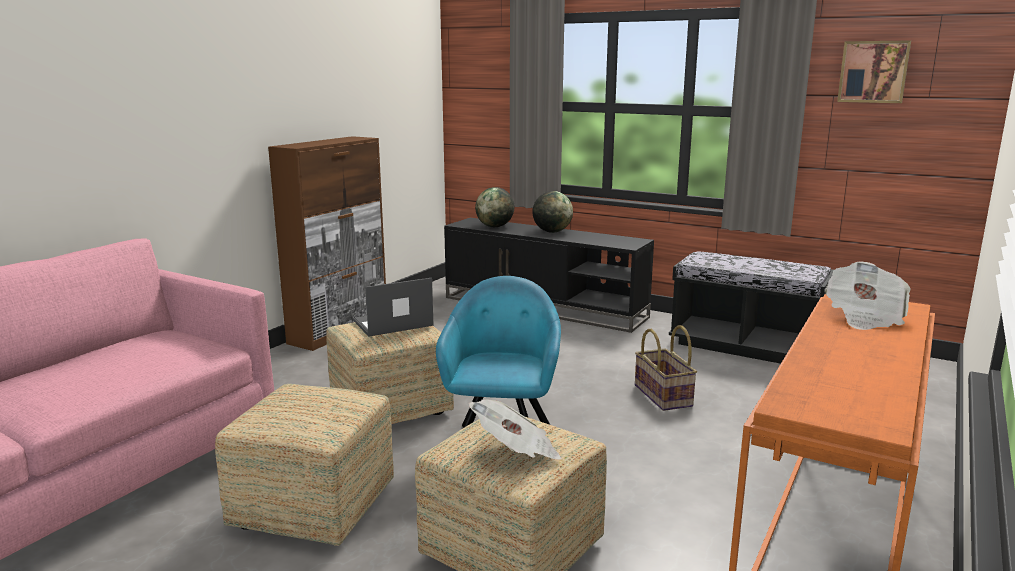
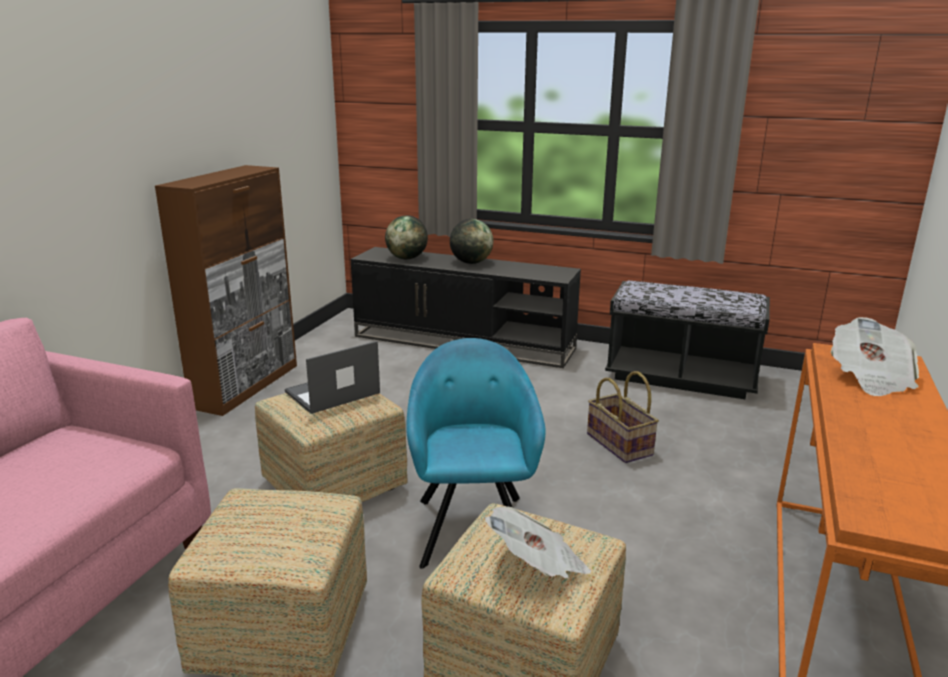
camera: 10 degrees left, 5 degrees up
picture [837,41,911,103] -> none

